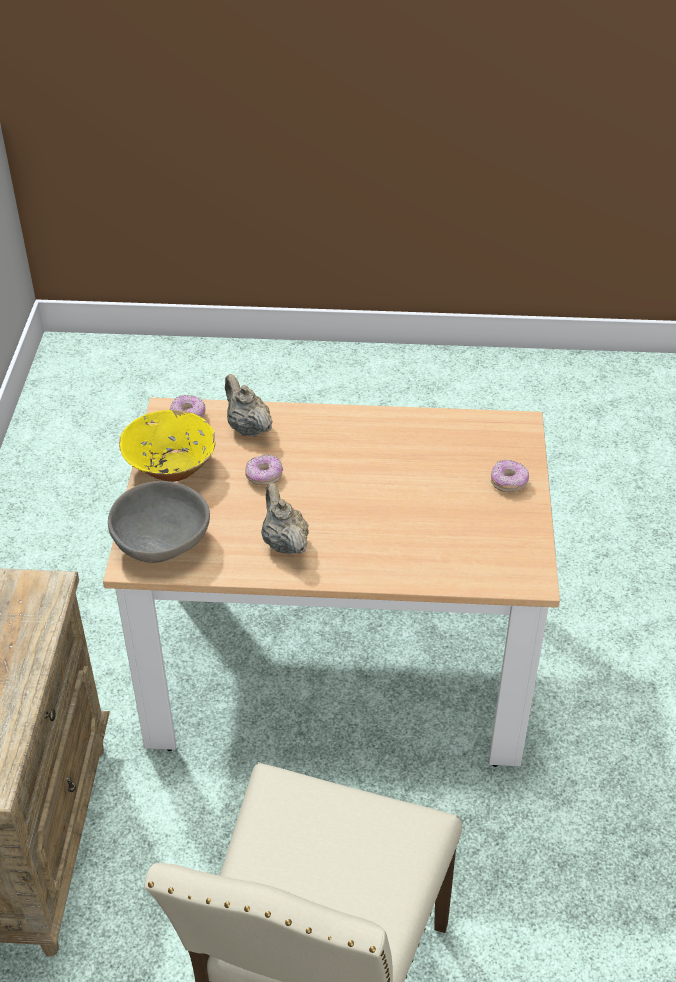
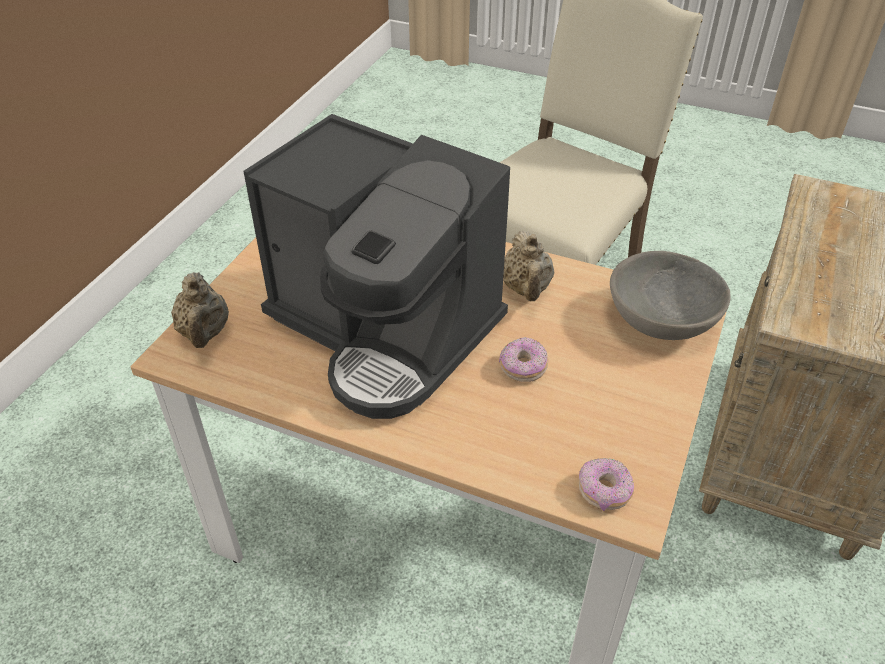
camera: 160 degrees left, 0 degrees up
yellow bowl [119,410,216,482] -> none
beige teapot [225,374,273,436] -> beige teapot moved to [171,272,229,348]
donut [491,460,529,492] -> none
none -> coffee machine [244,114,510,419]

